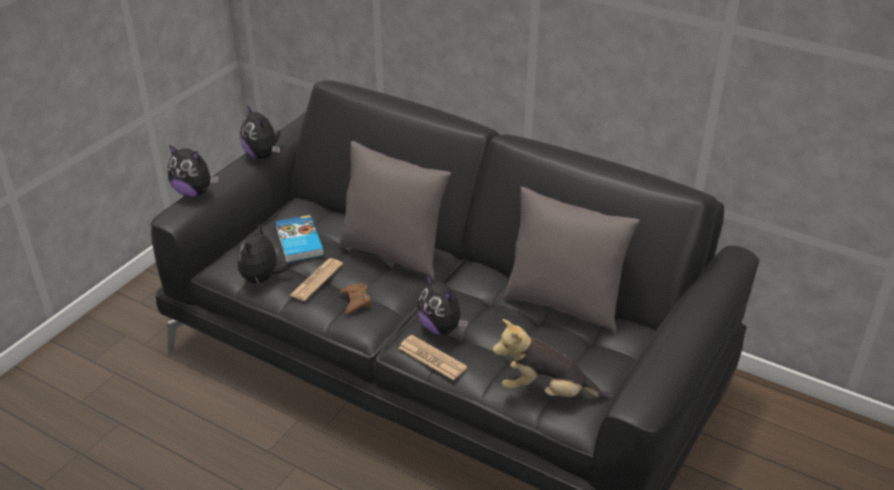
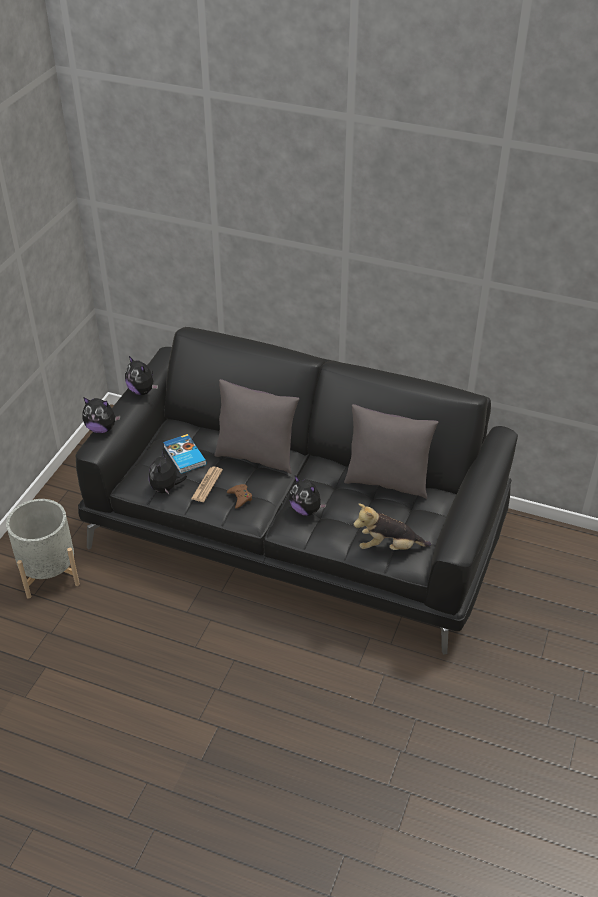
camera: 10 degrees left, 5 degrees up
newspaper [399,335,467,380] -> none
none -> grey planter [6,499,80,599]

